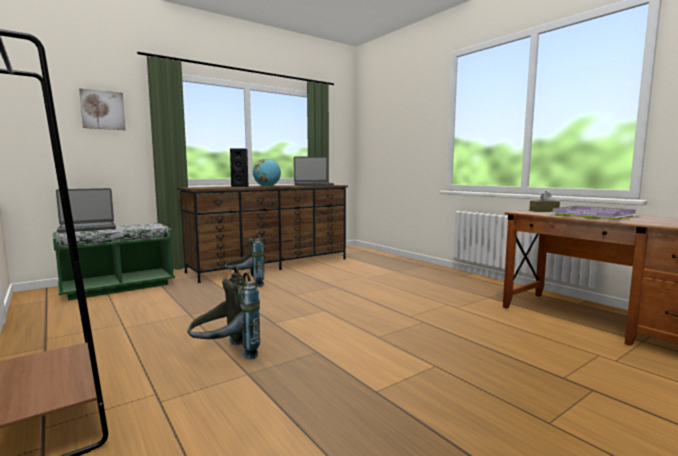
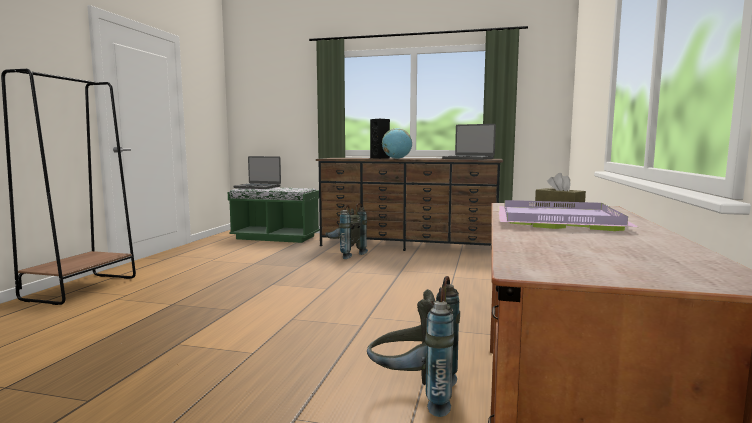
camera: 50 degrees right, 0 degrees up
picture [79,88,126,130] -> none
grey backpack [187,267,260,359] -> grey backpack moved to [367,276,460,417]

